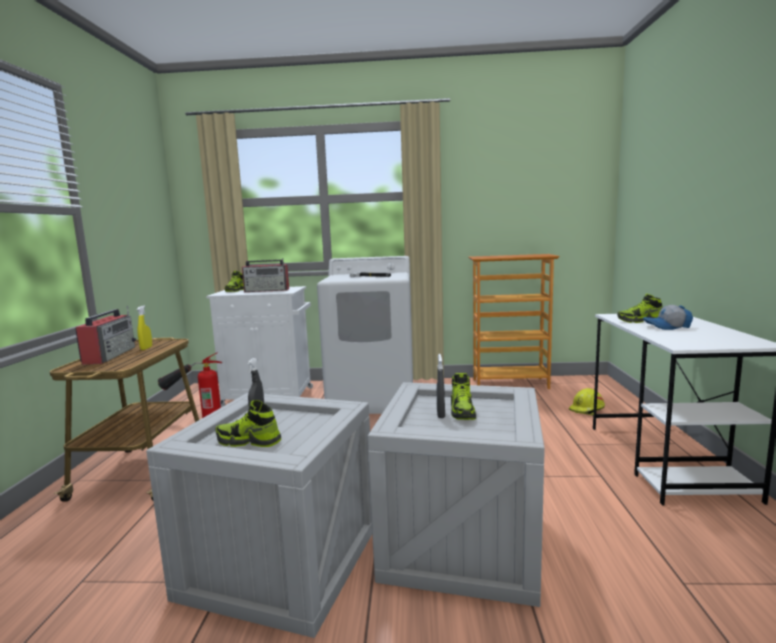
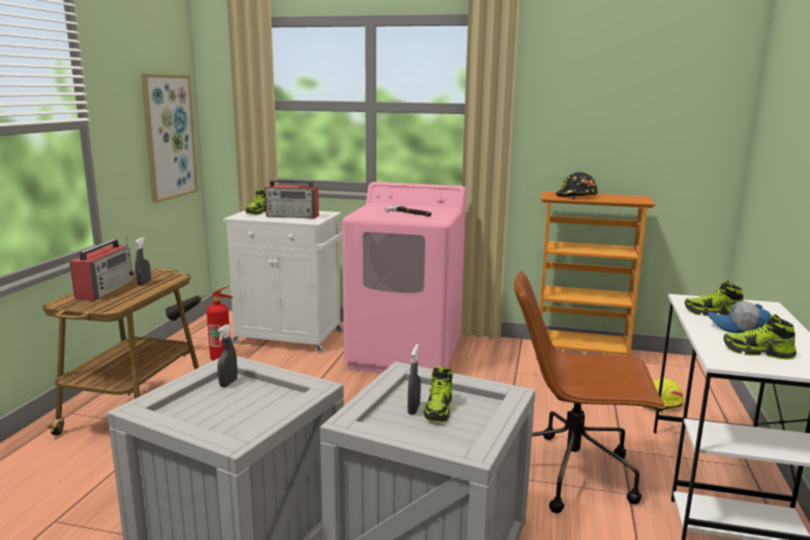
camera: 10 degrees right, 5 degrees up
yellow spray bottle [137,305,152,350] -> grey spray bottle [135,237,151,286]
shoe [215,400,281,447] -> shoe moved to [723,314,796,360]
white washing machine [317,256,413,414] -> pink washing machine [342,182,466,373]
none -> picture [141,74,198,203]
none -> brown office chair [514,271,666,513]
none -> black hard hat [555,172,598,199]

